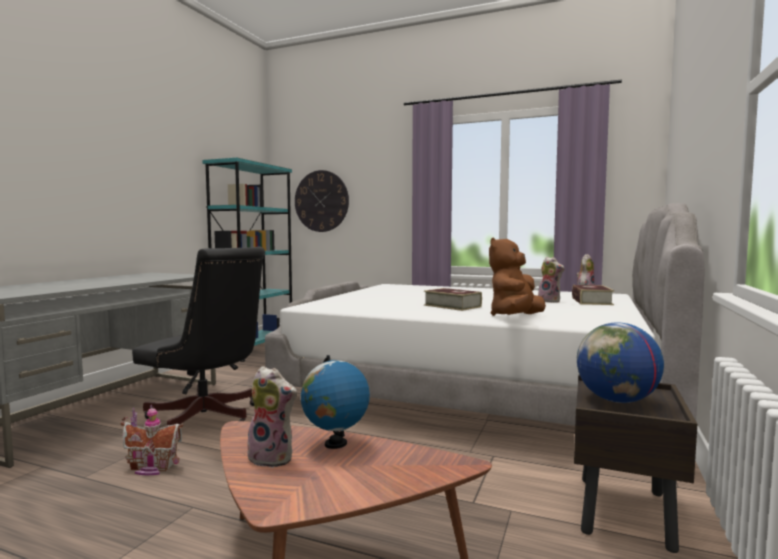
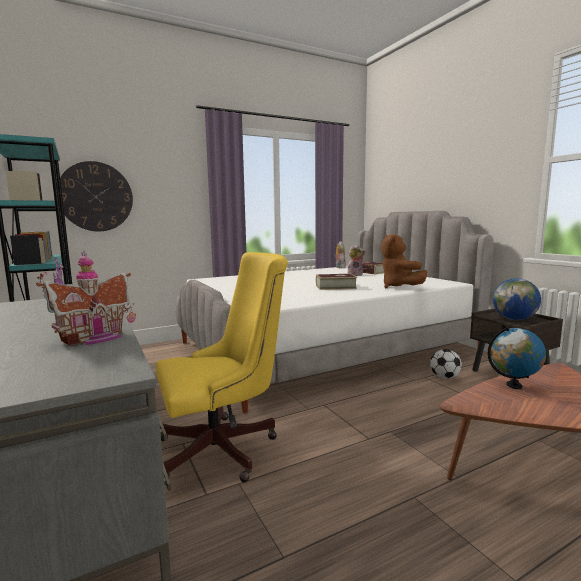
camera: 50 degrees left, 5 degrees up
toy house [121,404,184,475] -> toy house moved to [36,251,136,345]
black office chair [132,246,265,426] -> yellow office chair [156,252,288,483]
plush toy [247,366,298,468] -> none
none -> football [430,349,462,379]

